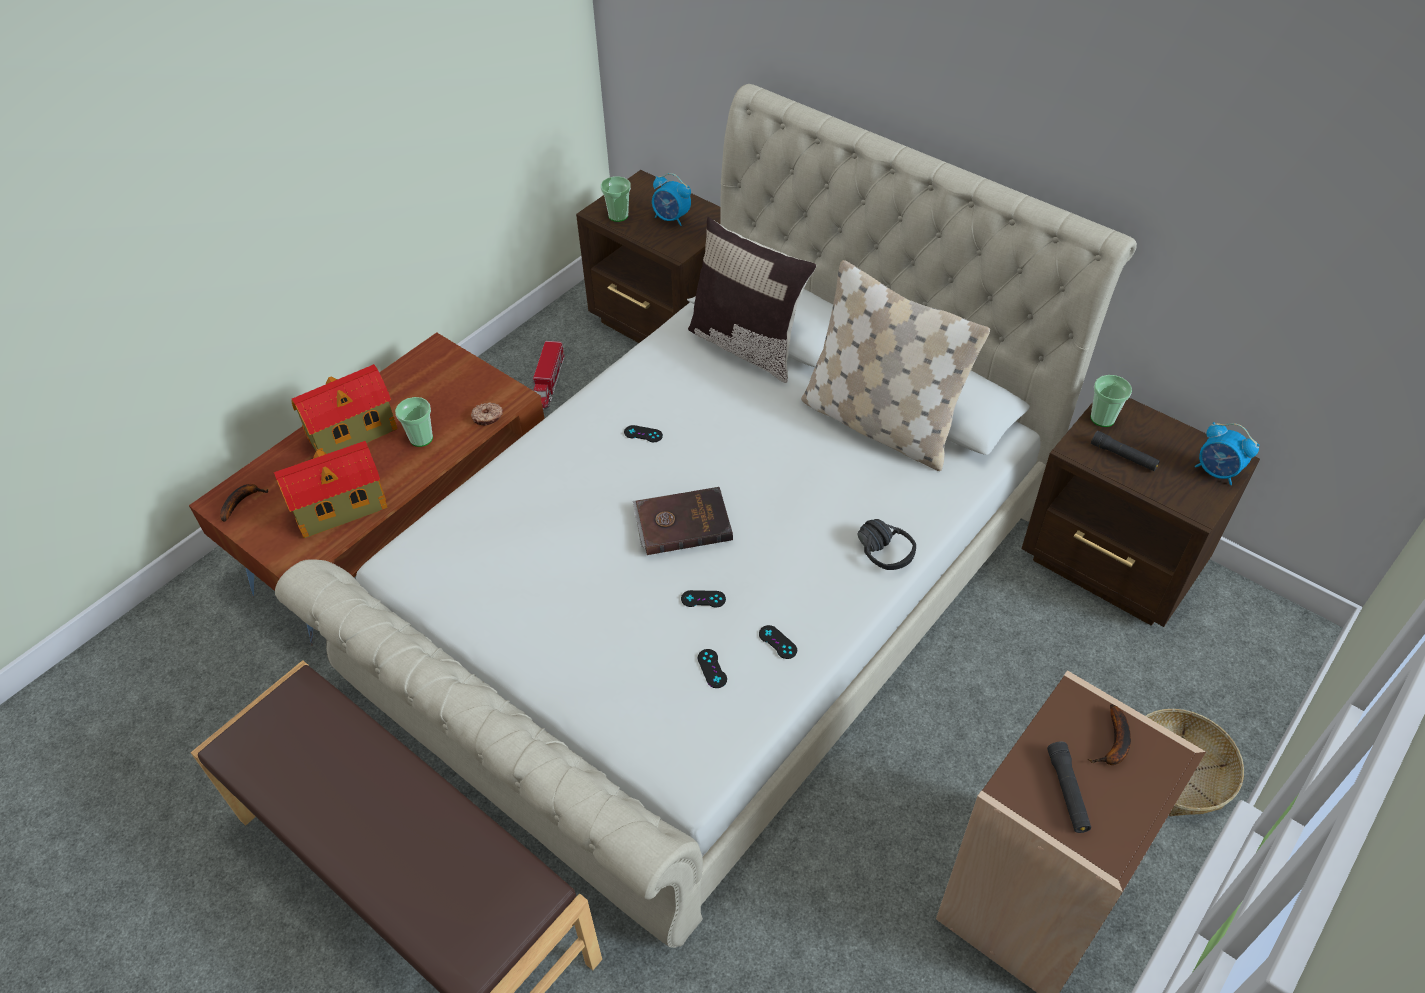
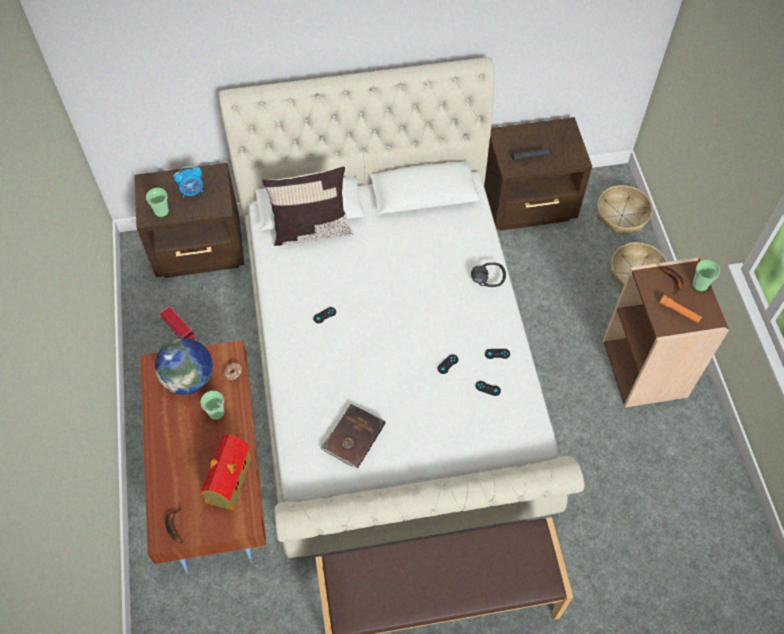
camera: 50 degrees left, 10 degrees up
toy house [291,364,398,454] -> none
brown book [633,487,733,555] -> brown book moved to [320,404,385,468]
beige pillow [801,260,990,471] -> none
black flashlight [1047,742,1091,833] -> orange flashlight [660,295,702,323]
cup [1091,375,1132,427] -> cup moved to [692,260,720,291]
alarm clock [1195,422,1260,485] -> none
none -> globe [155,338,213,395]
none -> basket [598,185,652,234]

